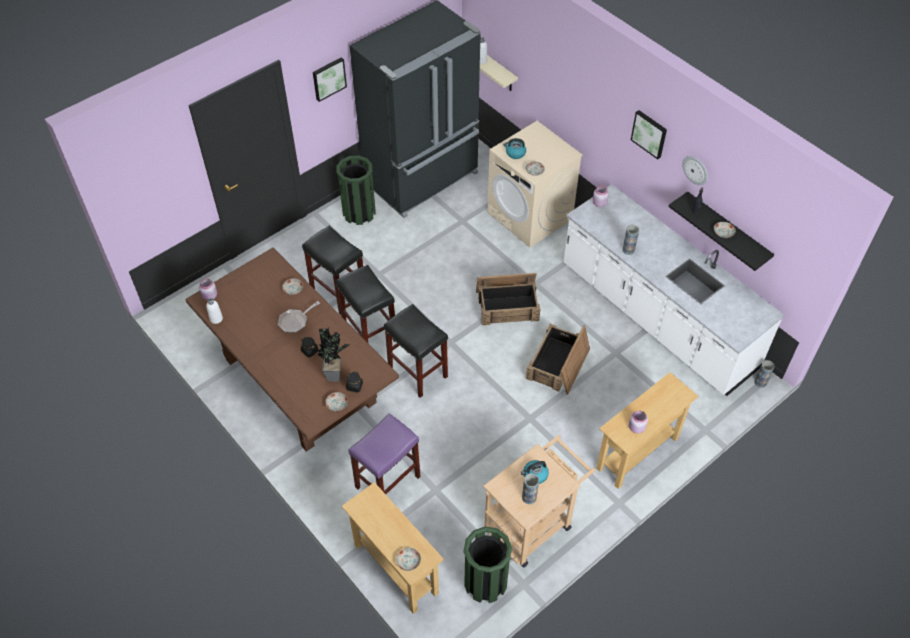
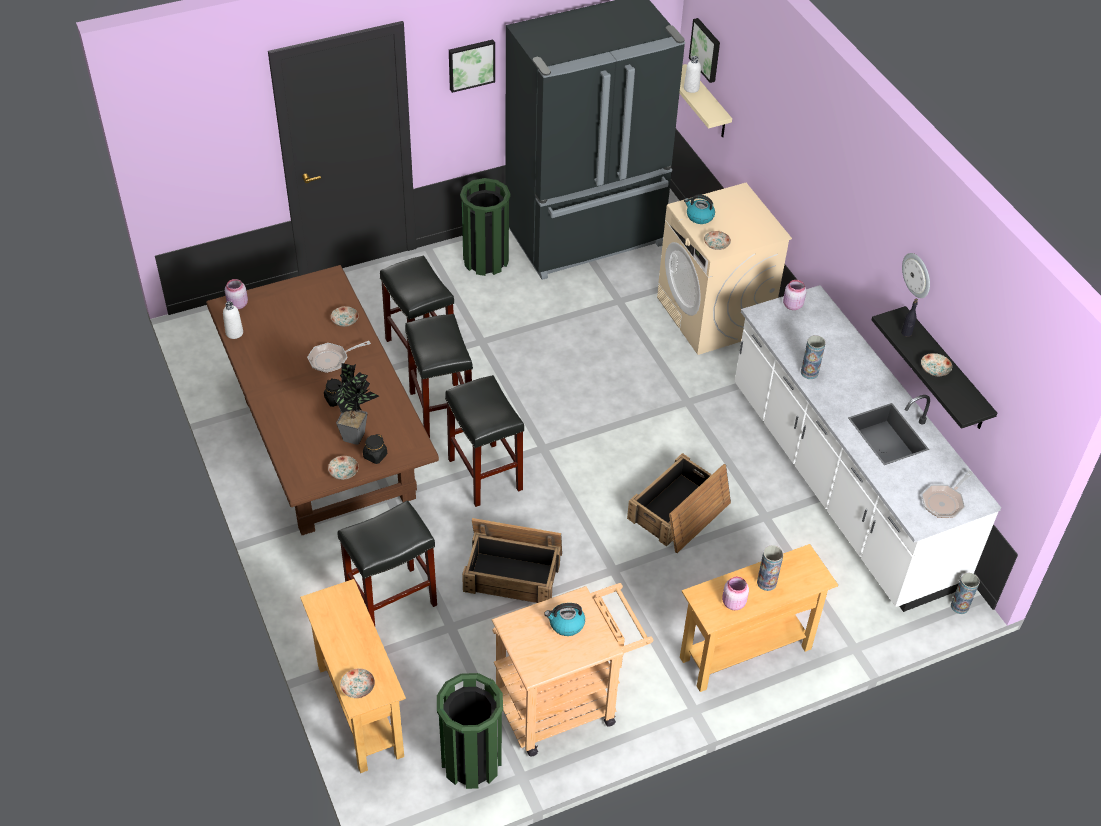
camera: 15 degrees right, 5 degrees down
purple stool [348,413,420,494] -> black stool [338,500,437,626]
crate [476,273,540,325] -> crate moved to [462,518,562,603]
vase [522,473,539,504] -> vase moved to [757,545,783,591]
picture [631,110,667,160] -> picture moved to [689,18,720,83]
none -> frying pan [922,471,974,518]

